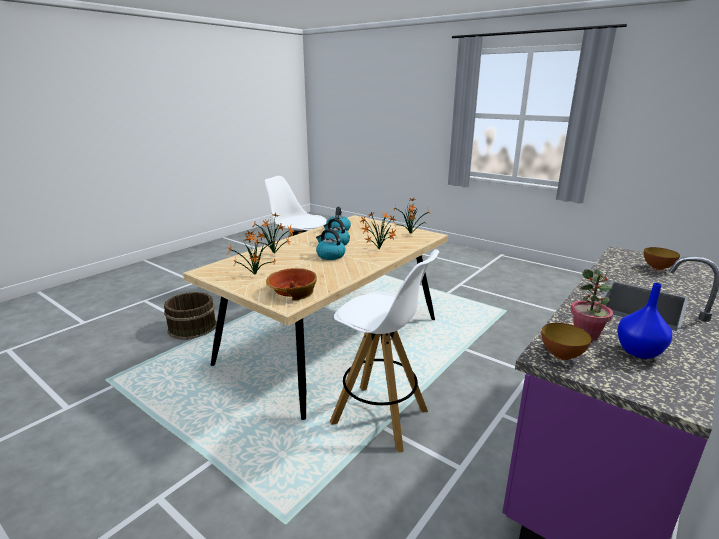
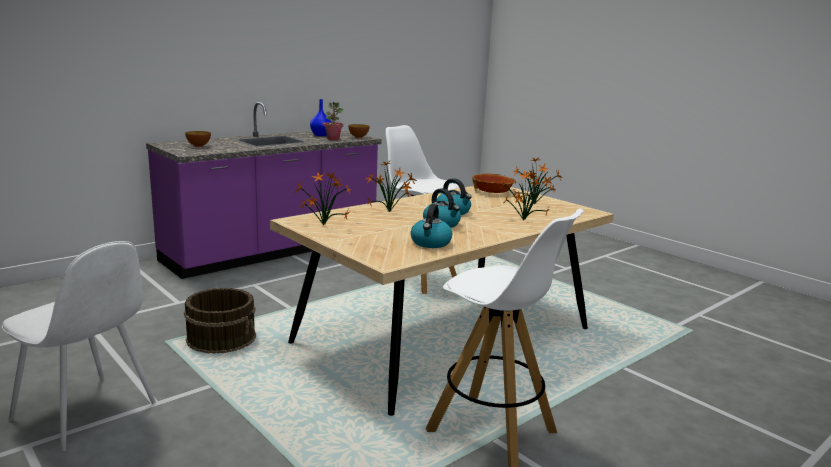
camera: 170 degrees left, 5 degrees down
brown bucket [164,292,217,340] -> brown bucket moved to [184,288,256,354]
none -> white chair [2,241,156,451]

